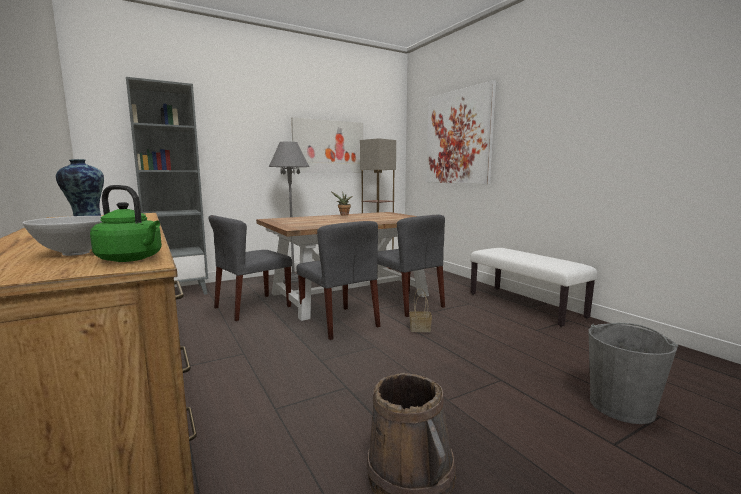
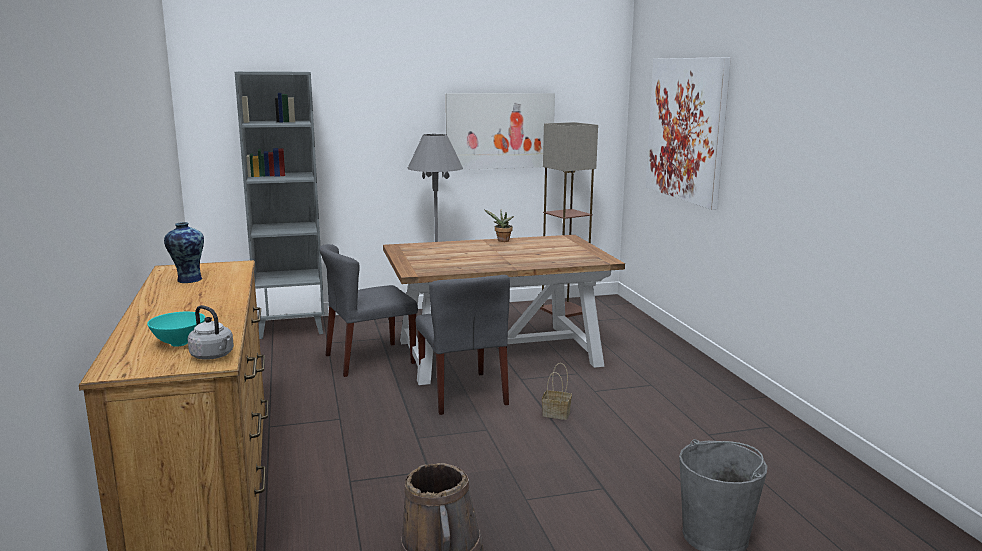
camera: 15 degrees right, 5 degrees up
white bowl [22,216,102,256] -> turquoise bowl [147,312,205,347]
green kettle [90,185,162,262] -> grey kettle [188,305,234,360]
grey chair [377,215,445,317] -> none
white bench [470,248,597,326] -> none

